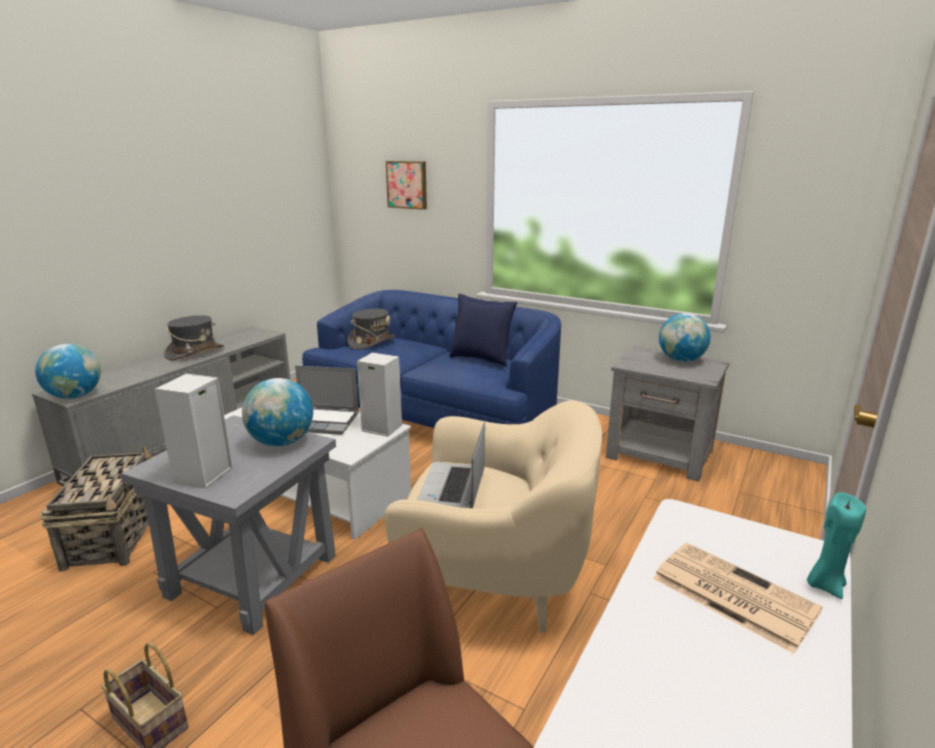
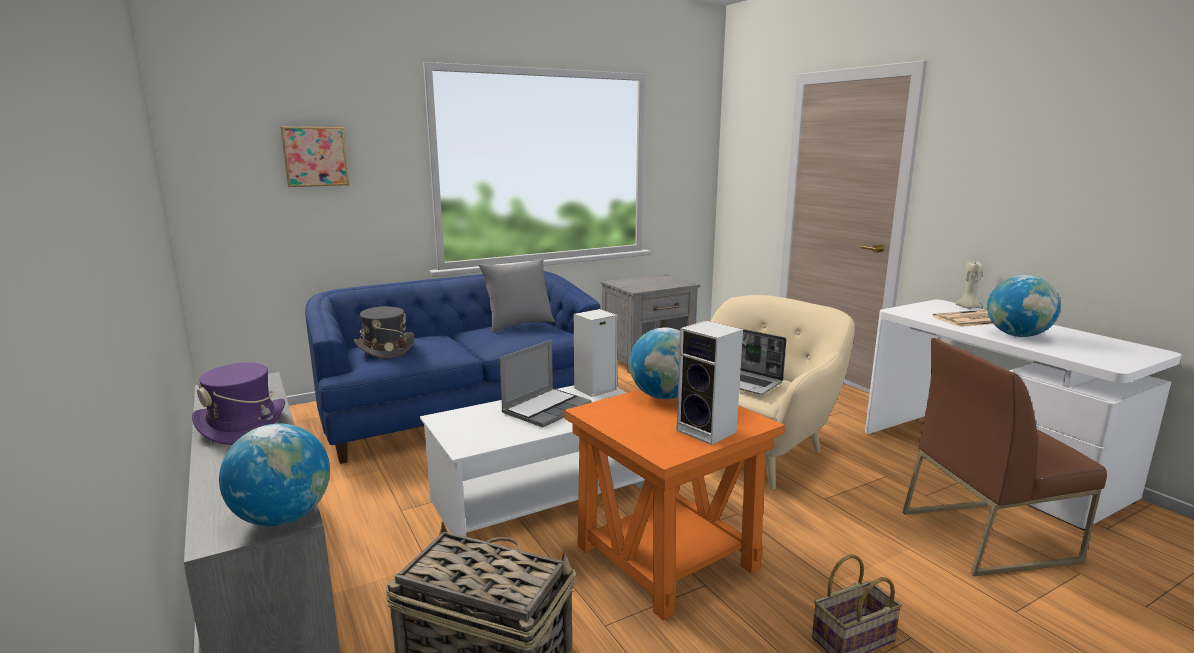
camera: 60 degrees left, 5 degrees down
grey side table [121,415,336,635] -> orange side table [564,389,785,621]
grey hat [164,315,224,361] -> purple hat [192,362,285,445]
blue pillow [449,294,517,367] -> grey pillow [479,259,555,333]
globe [659,313,711,362] -> globe moved to [987,275,1061,337]
turquoise candle [807,493,866,599] -> beige candle [955,260,983,309]

